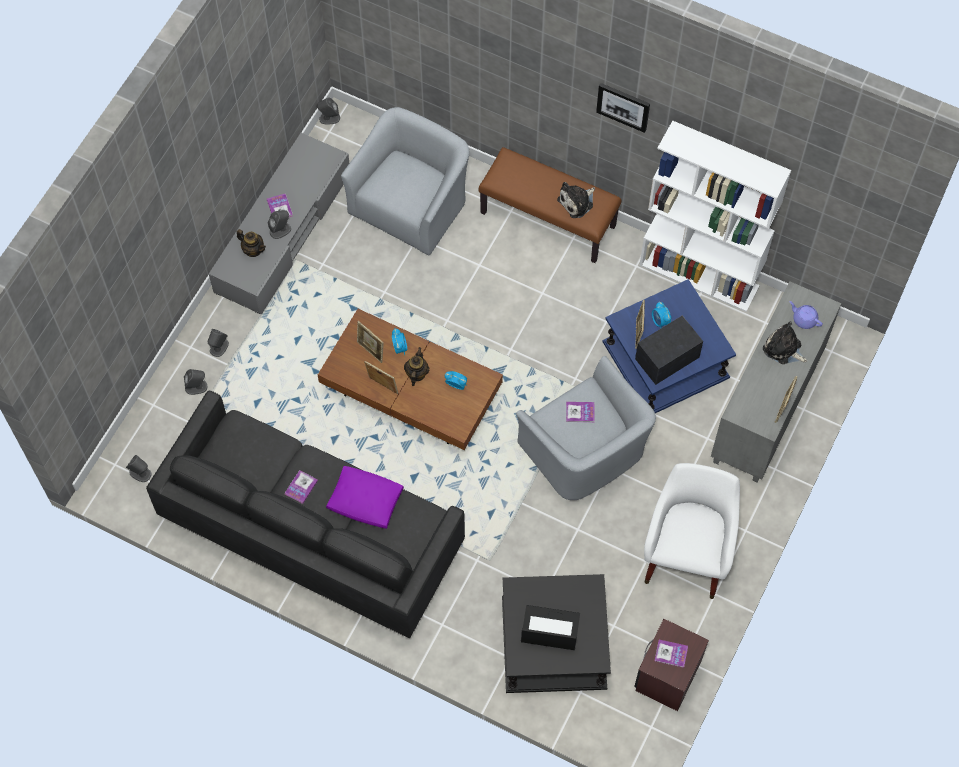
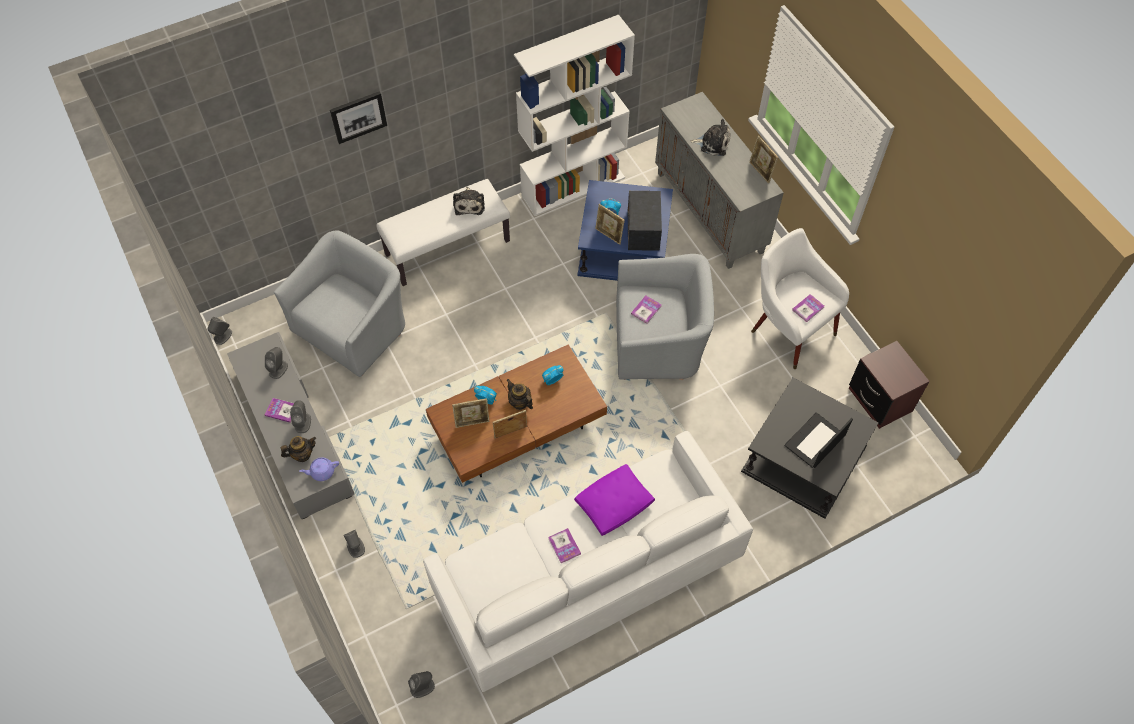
camera: 55 degrees left, 5 degrees down
black sofa [146,391,465,638] -> white sofa [423,431,753,692]
grey speaker [184,369,208,395] -> grey speaker moved to [265,347,288,379]
grey armchair [341,107,469,255] -> grey armchair turned 60 degrees clockwise [274,231,405,377]
brown bench [478,147,621,263] -> white bench [376,179,510,286]
picture [596,83,650,133] -> picture moved to [330,91,387,144]
book [655,640,688,668] -> book moved to [792,294,824,322]
plush toy [763,321,807,364] -> plush toy turned 150 degrees counterclockwise [690,119,730,156]
purple teapot [790,301,823,329] -> purple teapot moved to [299,457,339,481]

